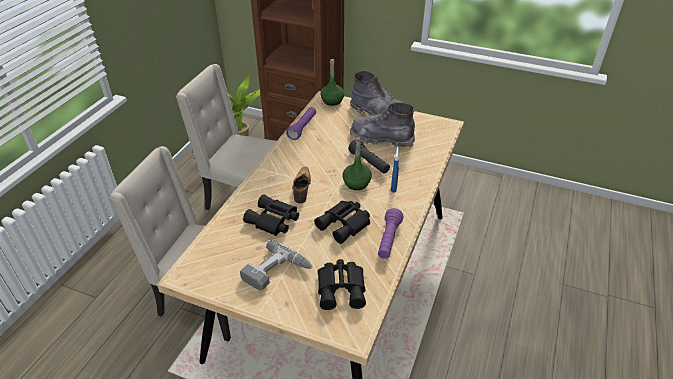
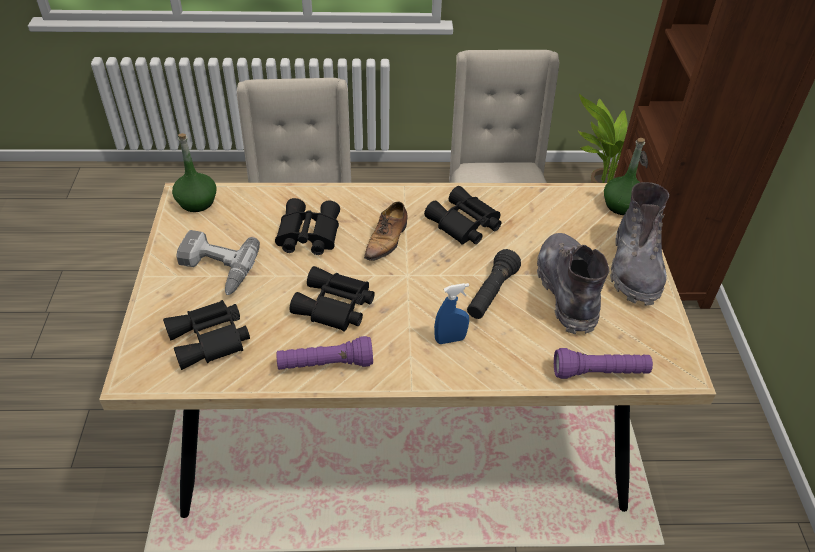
camera: 65 degrees right, 5 degrees up
purple flashlight [286,107,316,140] -> purple flashlight moved to [554,348,653,379]
shoe [293,167,311,203] -> shoe turned 135 degrees clockwise [364,201,407,261]
green bottle [343,137,372,190] -> green bottle moved to [172,133,217,212]
none -> black binoculars [424,186,501,245]

